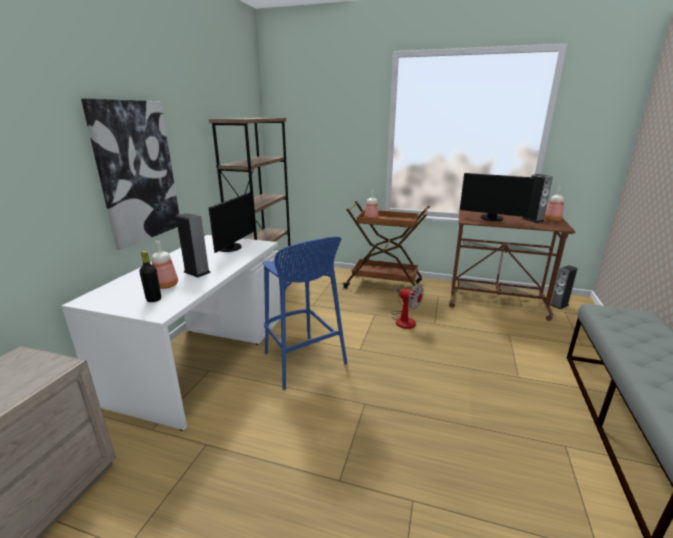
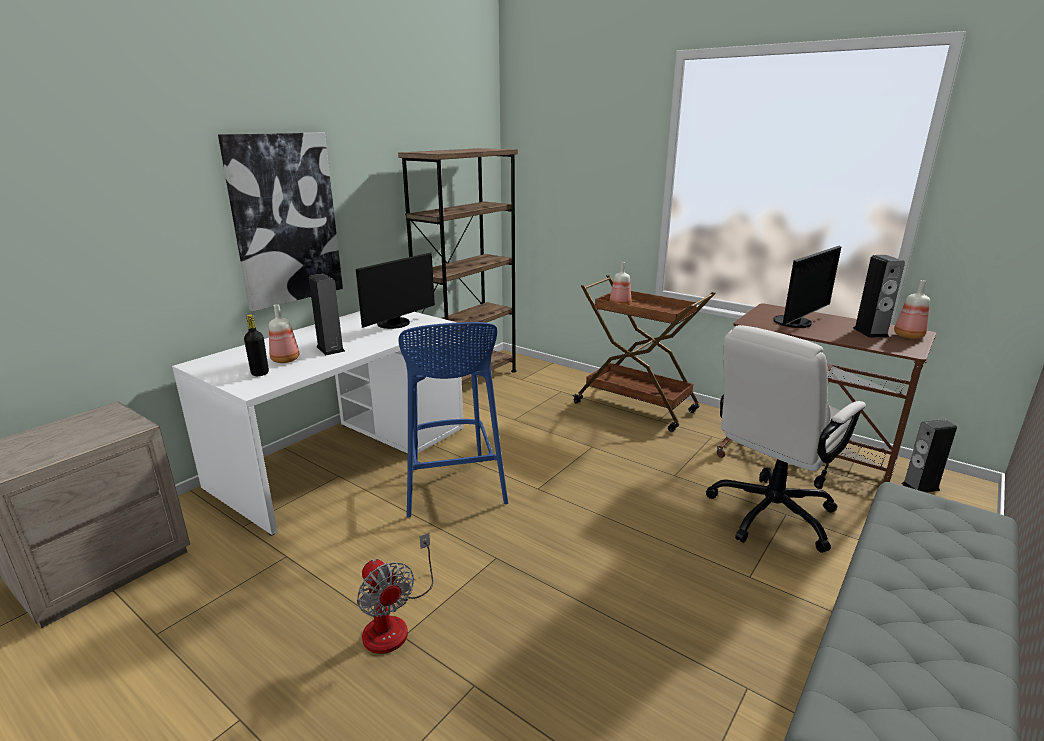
camera: 20 degrees right, 0 degrees up
fan [391,284,423,329] -> fan moved to [357,533,433,654]
monitor [460,173,535,221] -> monitor turned 90 degrees counterclockwise [773,245,841,328]
none -> white office chair [706,325,866,553]

